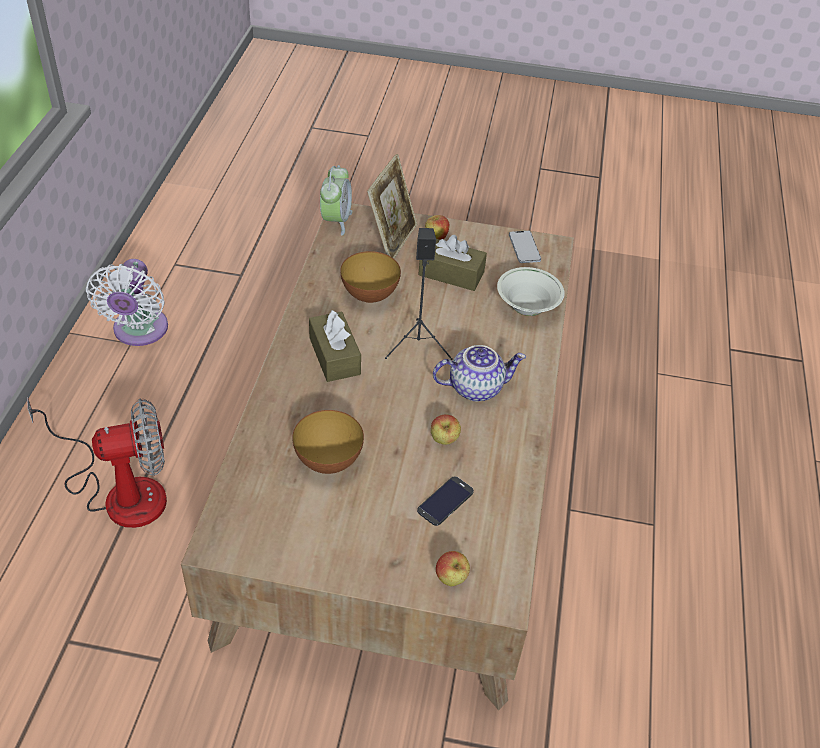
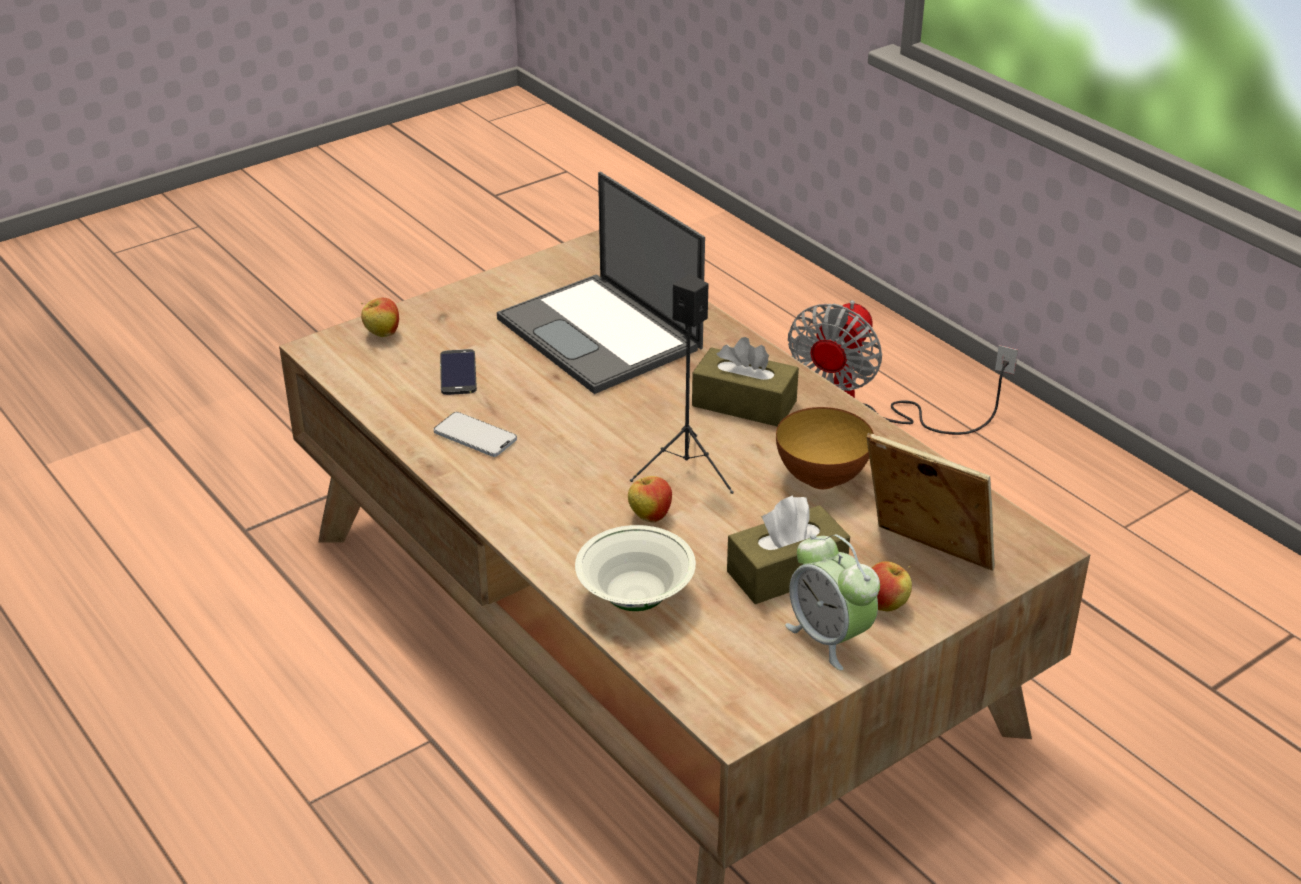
camera: 135 degrees right, 10 degrees down
white fan [86,259,168,346] -> none
bowl [292,410,364,474] -> laptop [497,172,705,394]
alarm clock [320,165,353,236] -> alarm clock moved to [785,534,880,670]
picture frame [367,154,417,259] -> picture frame turned 150 degrees clockwise [867,433,995,571]
apple [431,414,461,445] -> apple moved to [628,474,672,522]
teapot [433,345,526,401] -> none
phone [509,231,541,263] -> phone moved to [434,412,517,457]

